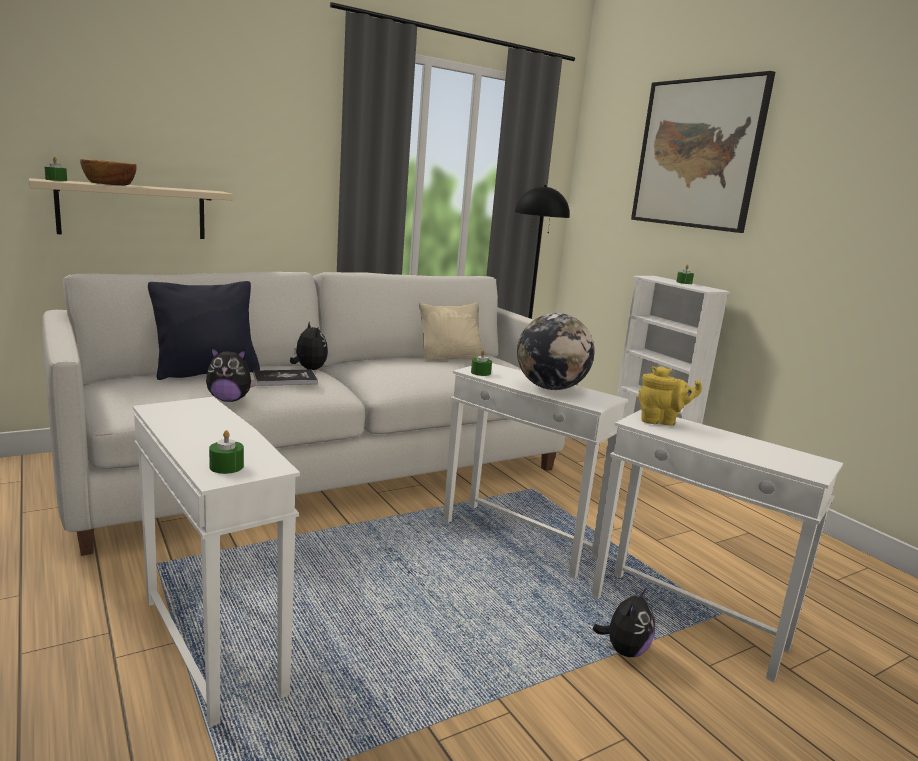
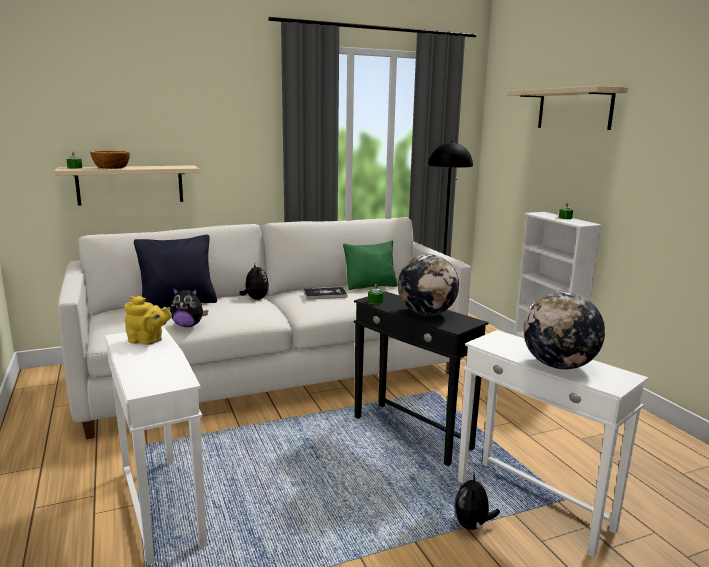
camera: 10 degrees right, 0 degrees up
green candle [209,430,244,474] -> none
book [253,370,318,386] -> book moved to [303,287,348,300]
beige pillow [419,302,482,362] -> green pillow [343,240,398,290]
white side table [443,363,629,579] -> black side table [354,291,489,466]
plush toy [593,588,655,657] -> plush toy turned 150 degrees clockwise [454,471,500,532]
picture [631,71,775,233] -> beige shelf [507,86,628,130]
yellow teapot [638,366,702,426] -> yellow teapot moved to [124,296,172,345]
none -> globe [523,292,605,369]

